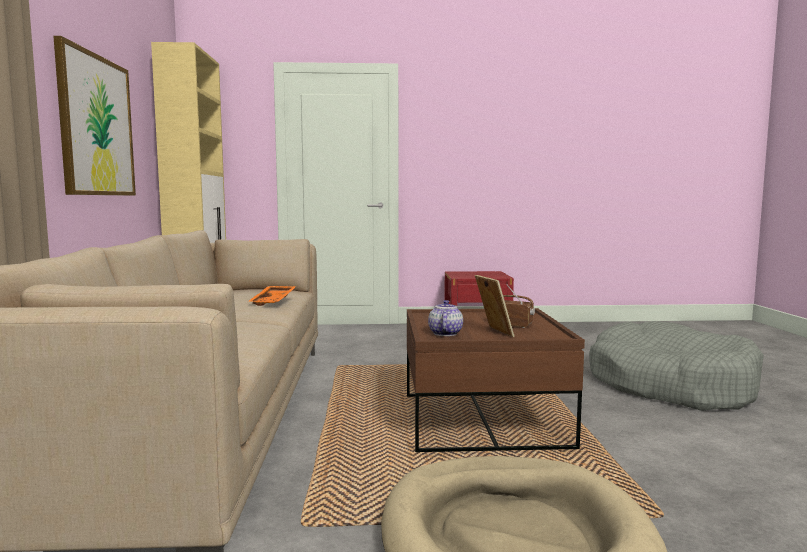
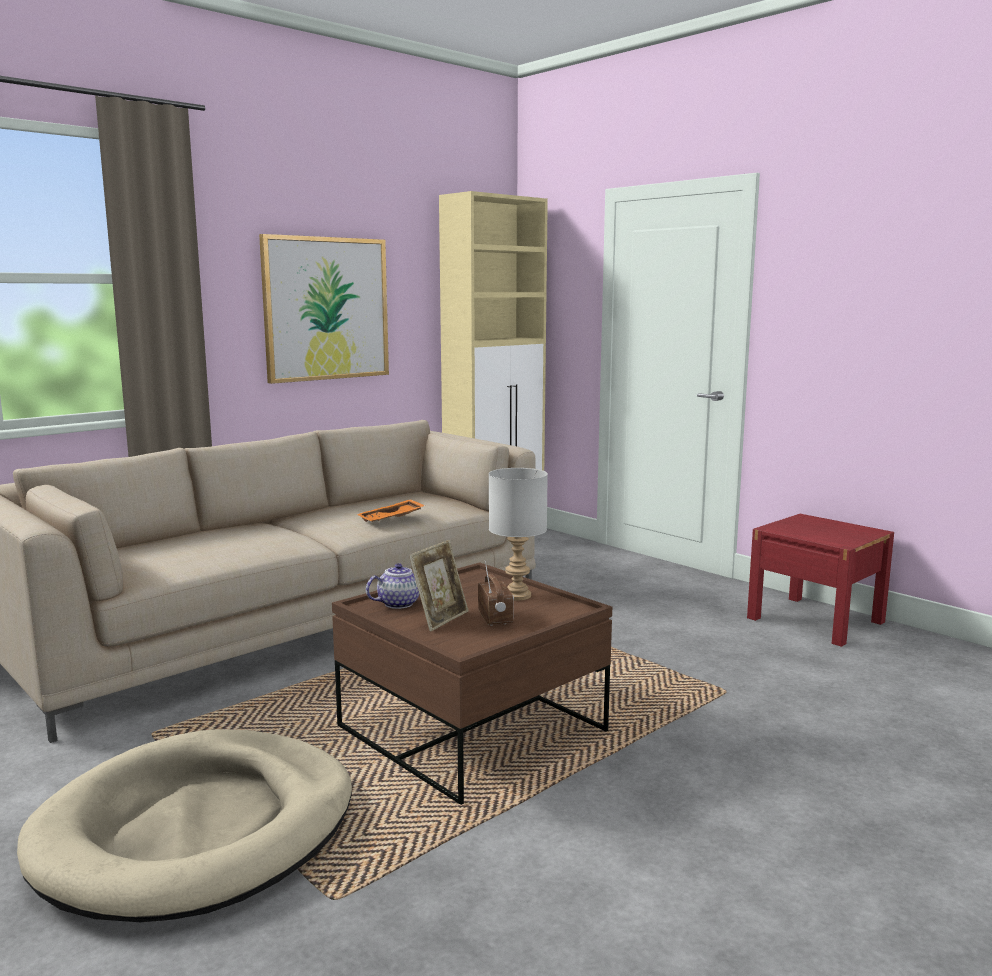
camera: 50 degrees right, 5 degrees up
grey dog bed [589,321,764,411] -> none
none -> grey table lamp [489,468,548,601]

